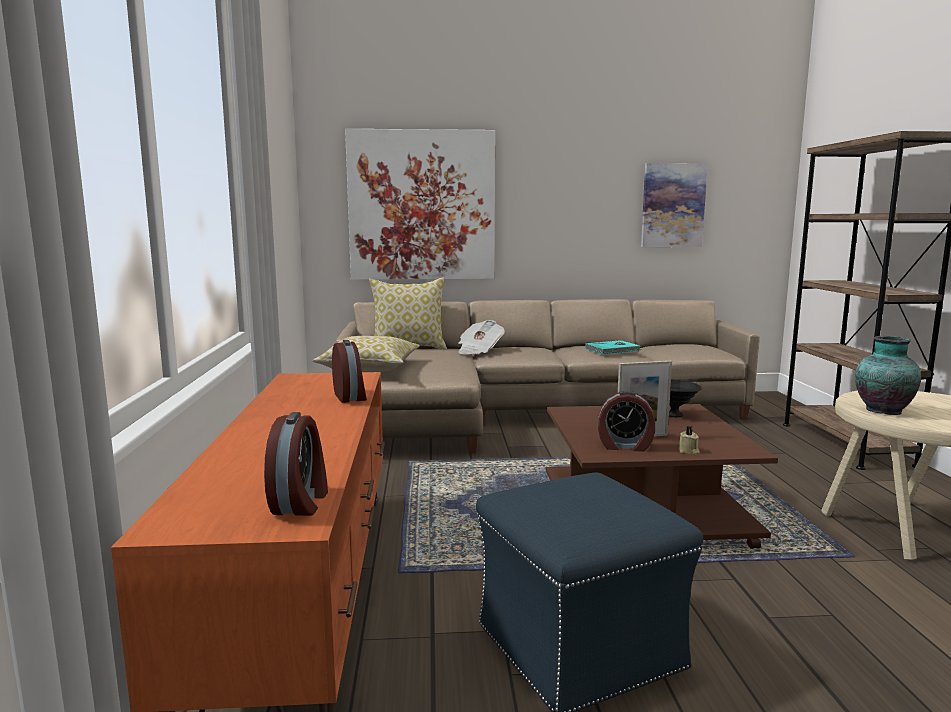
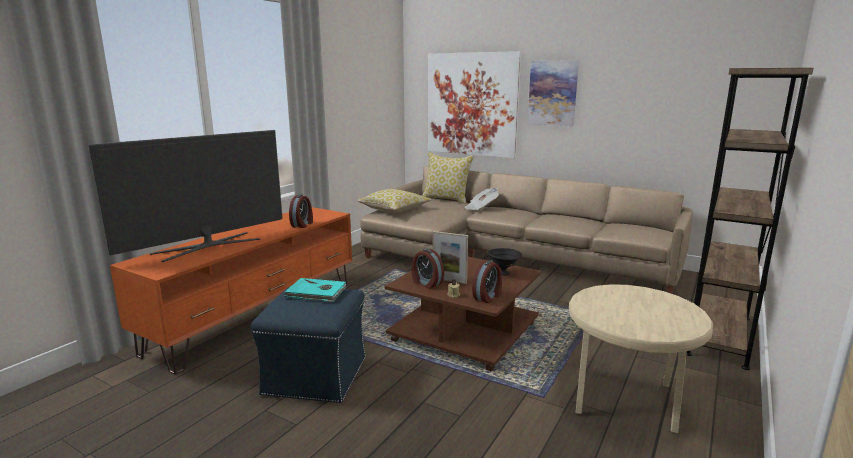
camera: 35 degrees right, 5 degrees up
alarm clock [264,412,328,516] -> alarm clock moved to [472,260,502,303]
turquoise book [585,340,642,355] -> turquoise book moved to [284,278,346,302]
picture [641,163,708,247] -> picture moved to [528,60,579,126]
vase [855,336,921,415] -> none
none -> television [88,130,283,262]

